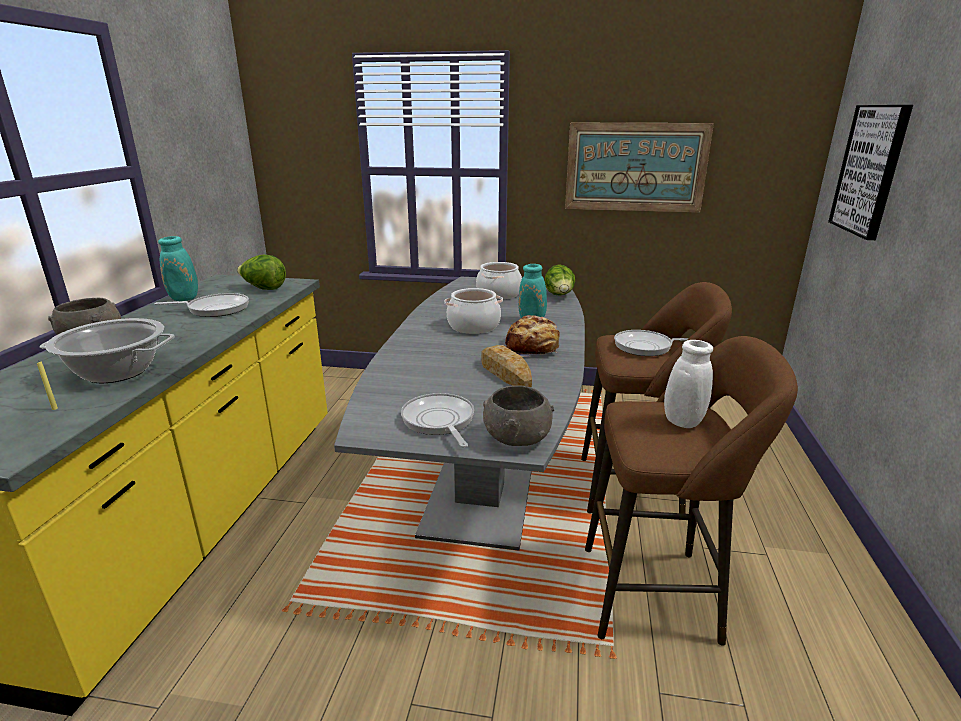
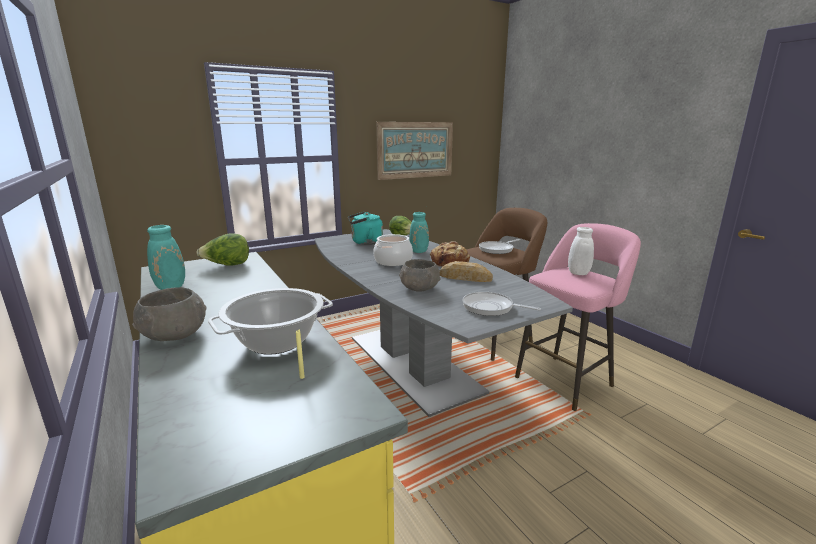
camera: 40 degrees left, 5 degrees down
frying pan [154,293,249,317] -> none
cooking pot [476,262,522,300] -> turquoise kettle [348,212,383,245]
grey bowl [483,385,554,446] -> grey bowl moved to [399,259,441,292]
brown stool [585,336,798,646] -> pink stool [515,223,641,411]
picture [828,105,913,240] -> none

